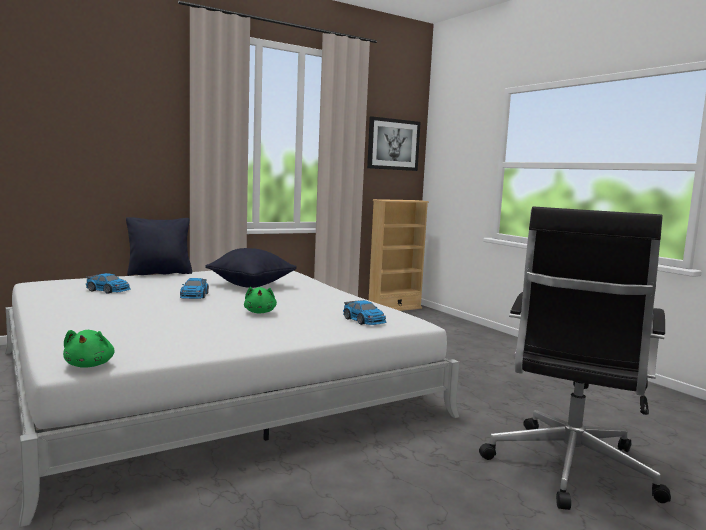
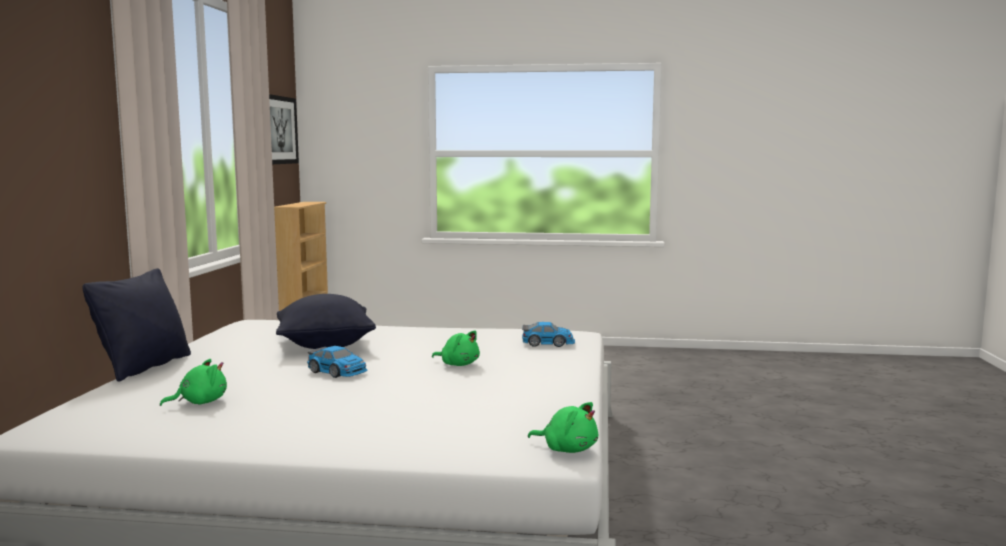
camera: 50 degrees left, 0 degrees up
toy car [86,273,131,294] -> green plush toy [160,359,227,406]
black office chair [479,207,671,510] -> none

